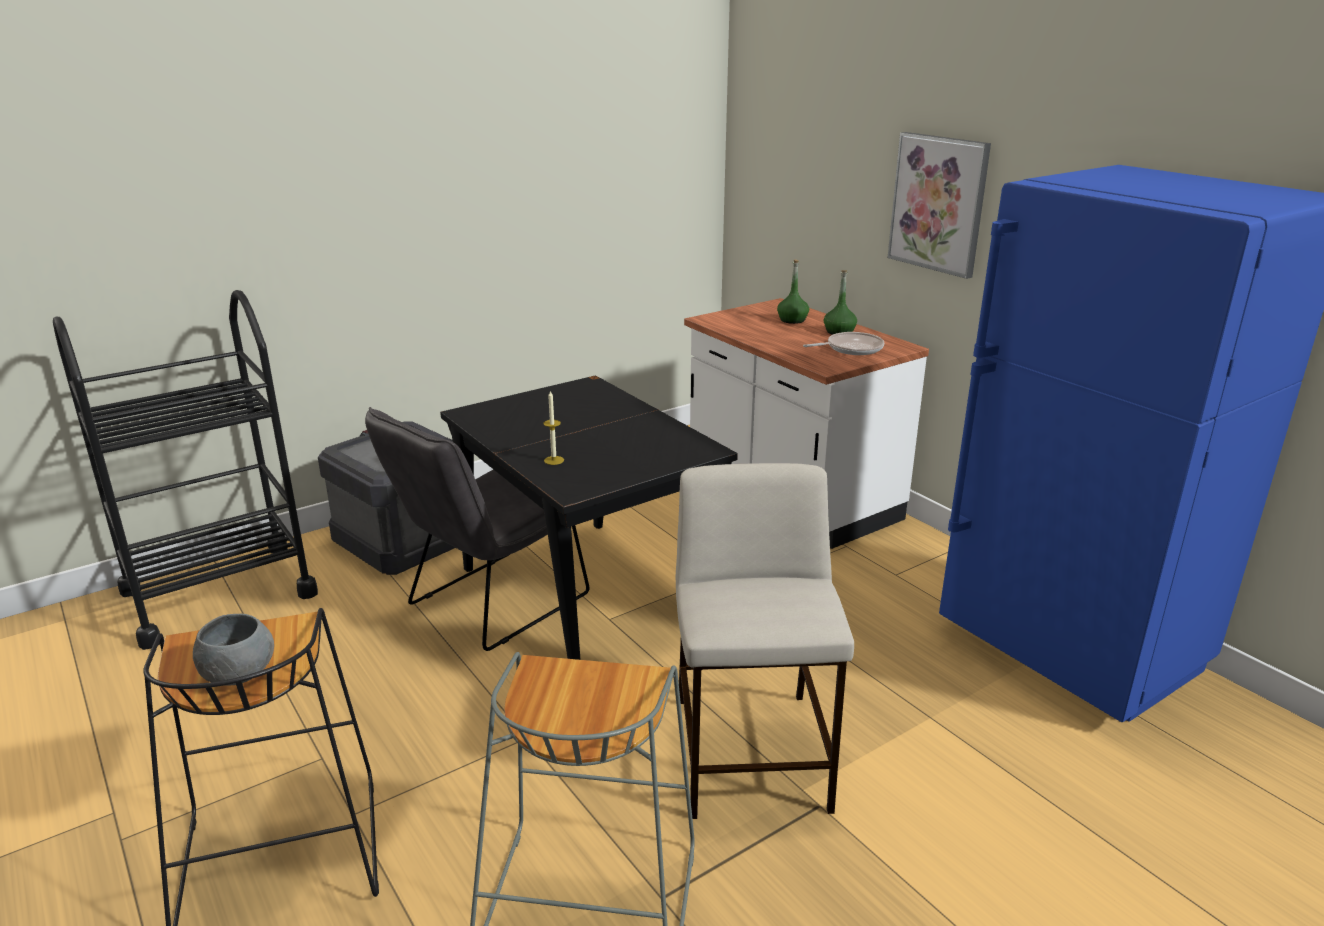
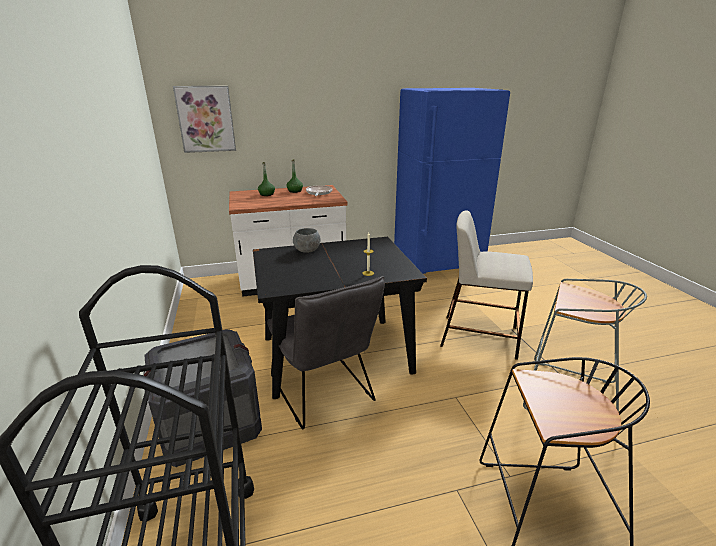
camera: 70 degrees left, 0 degrees up
grey bowl [193,614,274,686] -> grey bowl moved to [293,228,321,253]
picture [888,132,991,279] -> picture moved to [173,86,236,153]

